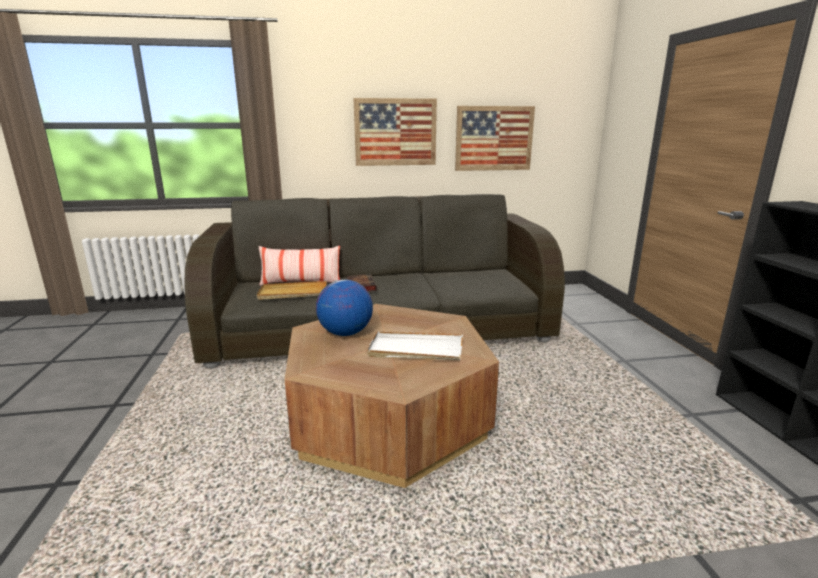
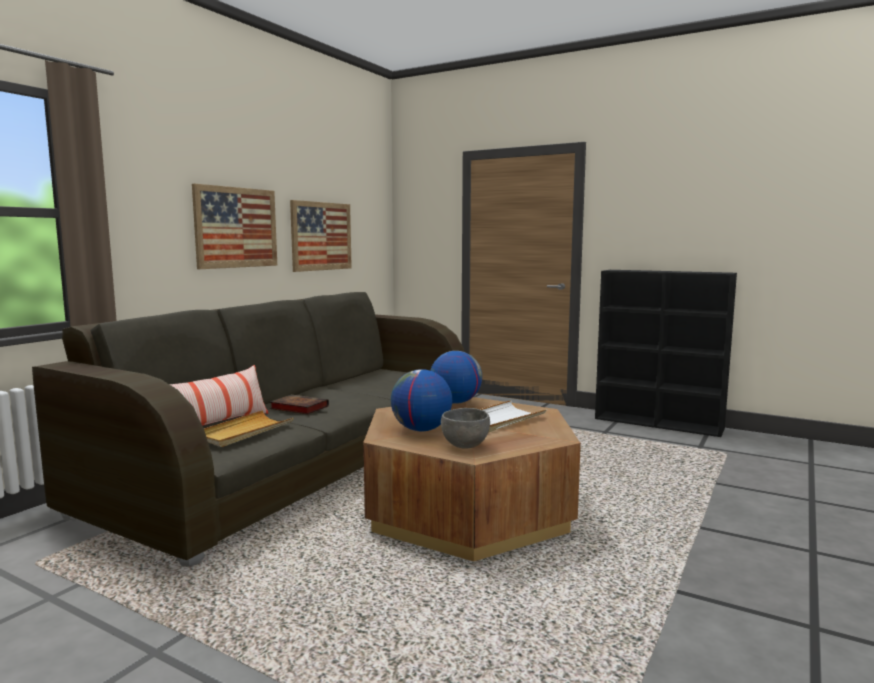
camera: 50 degrees left, 10 degrees down
none -> globe [430,351,482,404]
none -> grey bowl [441,408,490,448]

